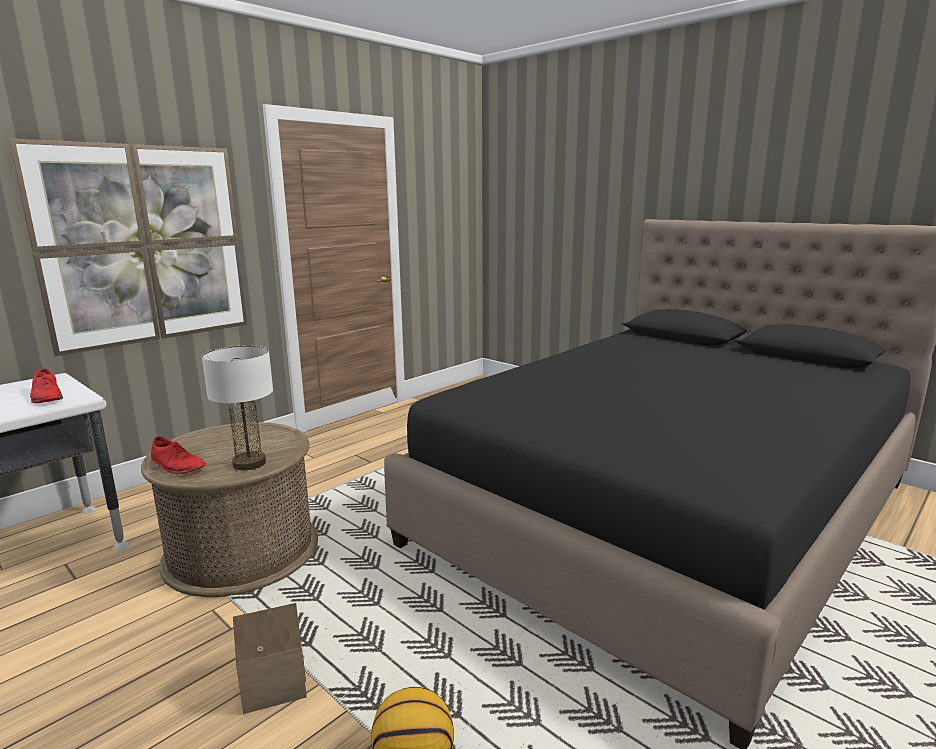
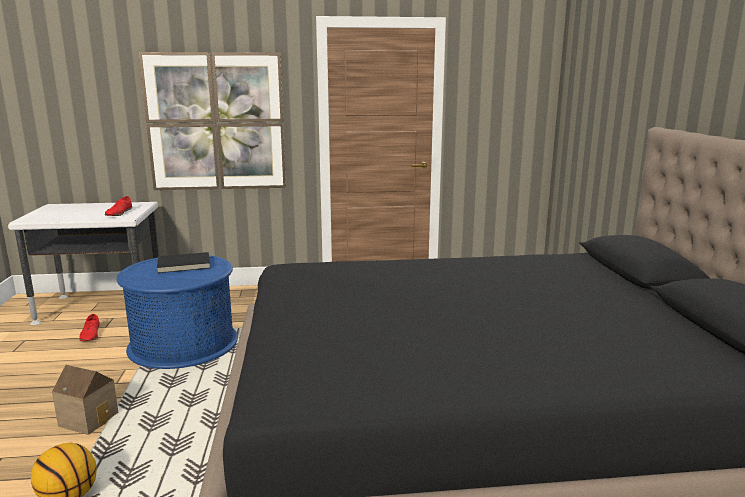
camera: 40 degrees right, 0 degrees up
brown coffee table [141,422,318,597] -> blue coffee table [117,255,238,369]
red shoe [151,437,206,474] -> red shoe moved to [80,314,100,341]
table lamp [202,345,273,470] -> none
none -> black book [157,252,210,273]

